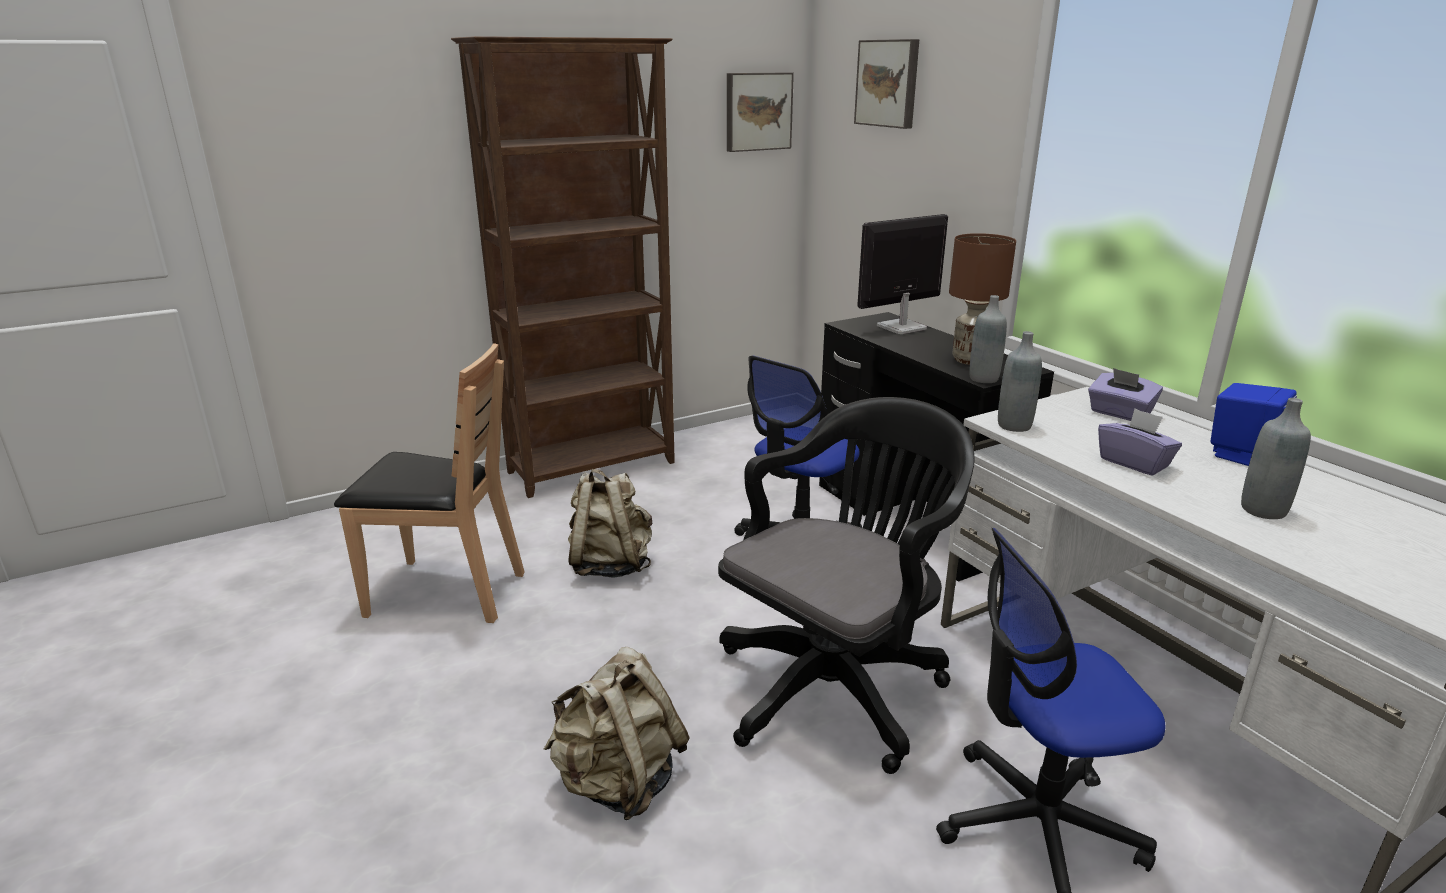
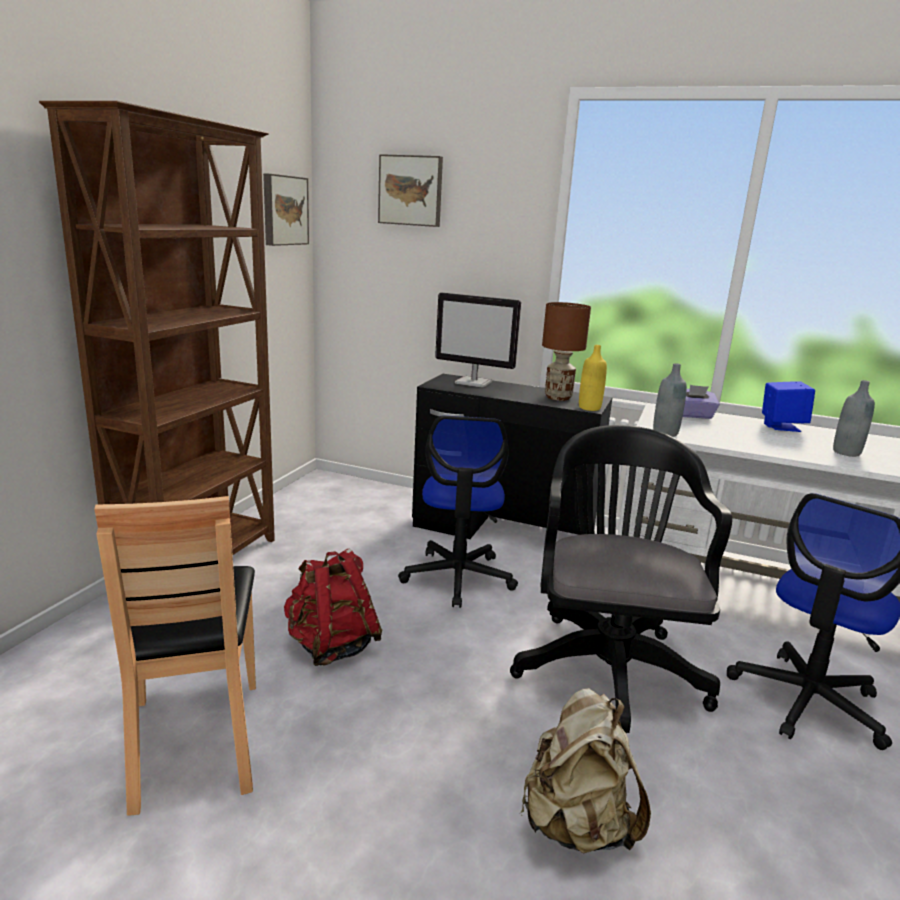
camera: 40 degrees left, 5 degrees down
brown chair [334,343,525,623] -> brown chair turned 105 degrees clockwise [94,496,256,816]
beige backpack [568,469,652,578] -> red backpack [284,549,382,666]
monitor [857,214,948,334] -> monitor turned 90 degrees counterclockwise [435,293,521,387]
grey bottle [969,295,1007,383] -> yellow bottle [579,345,607,411]
purple tissue box [1098,408,1182,476] -> none

